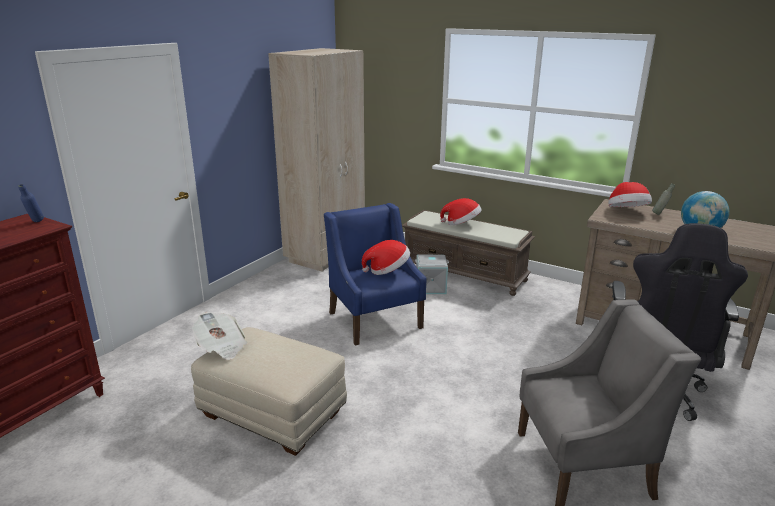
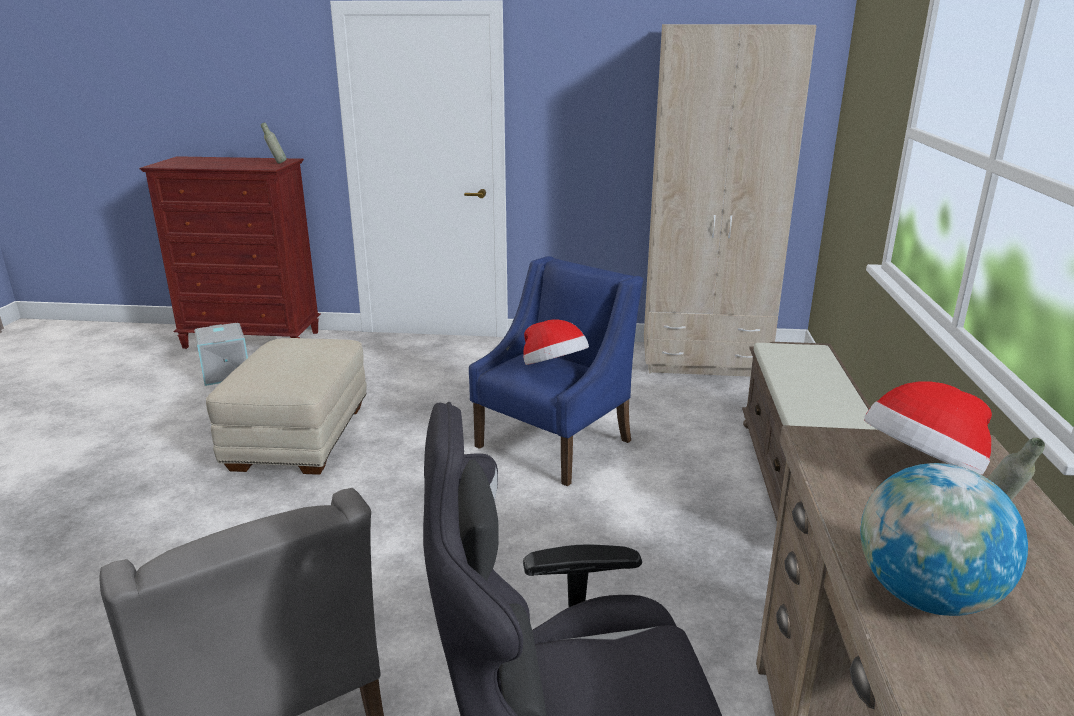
camera: 65 degrees right, 0 degrees up
blue bottle [18,184,44,222] -> grey bottle [261,122,287,163]
newspaper [192,312,248,360] -> none
grey storage box [415,255,449,294] -> grey storage box moved to [194,323,248,386]
hat [440,198,482,225] -> none

